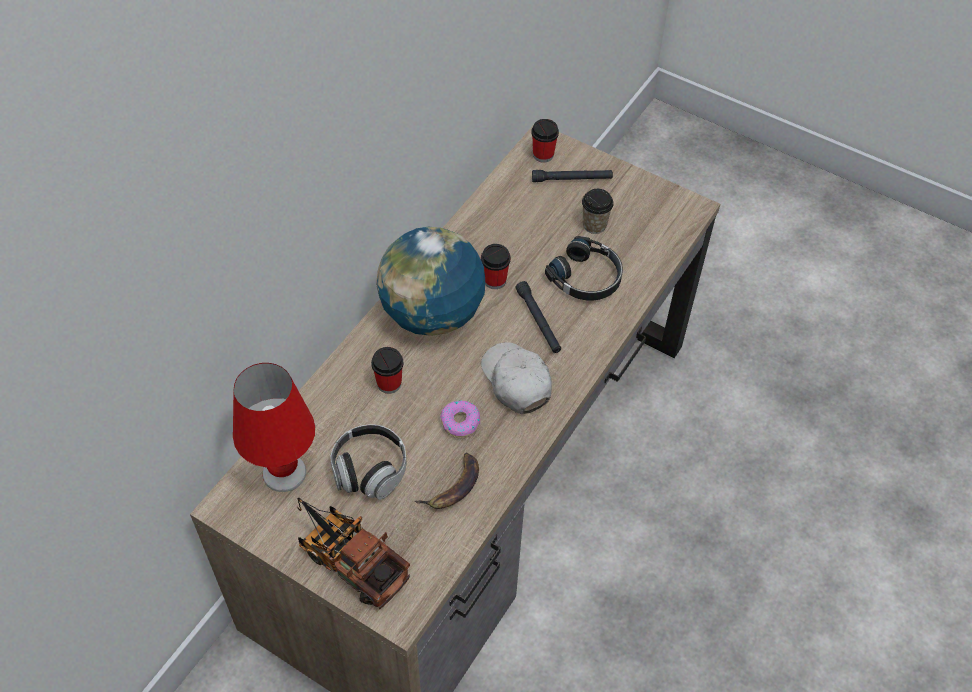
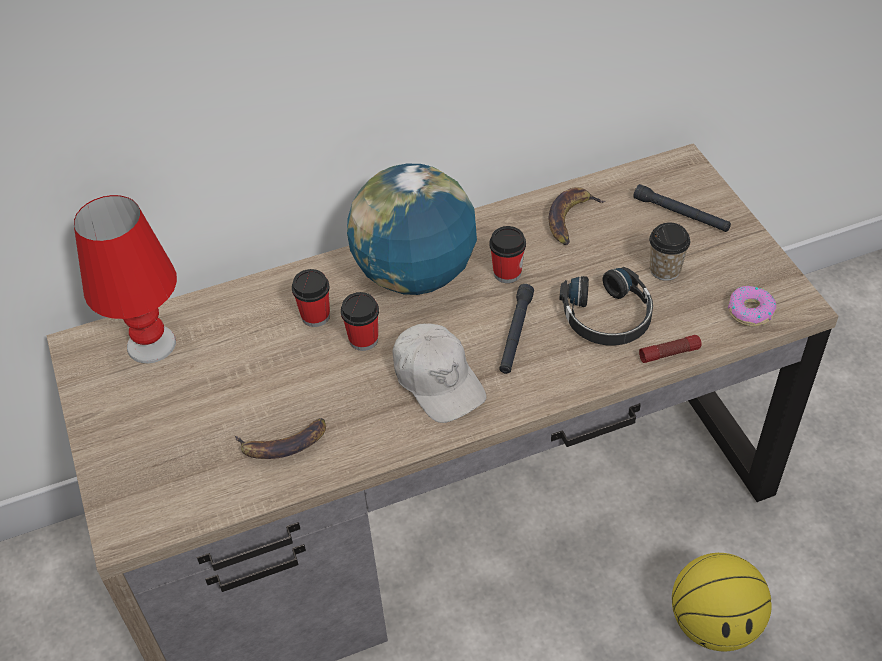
camera: 40 degrees right, 5 degrees down
toy truck [297,498,410,609] -> none
headphones [330,424,406,500] -> none
donut [440,400,480,438] -> donut moved to [728,286,777,327]
white cap [481,342,552,414] -> white cap turned 135 degrees clockwise [392,323,486,423]
cup [531,119,559,163] -> cup moved to [341,292,379,351]
none -> banana [548,187,605,245]
none -> flashlight [639,335,702,363]
none -> basketball [672,553,772,651]

